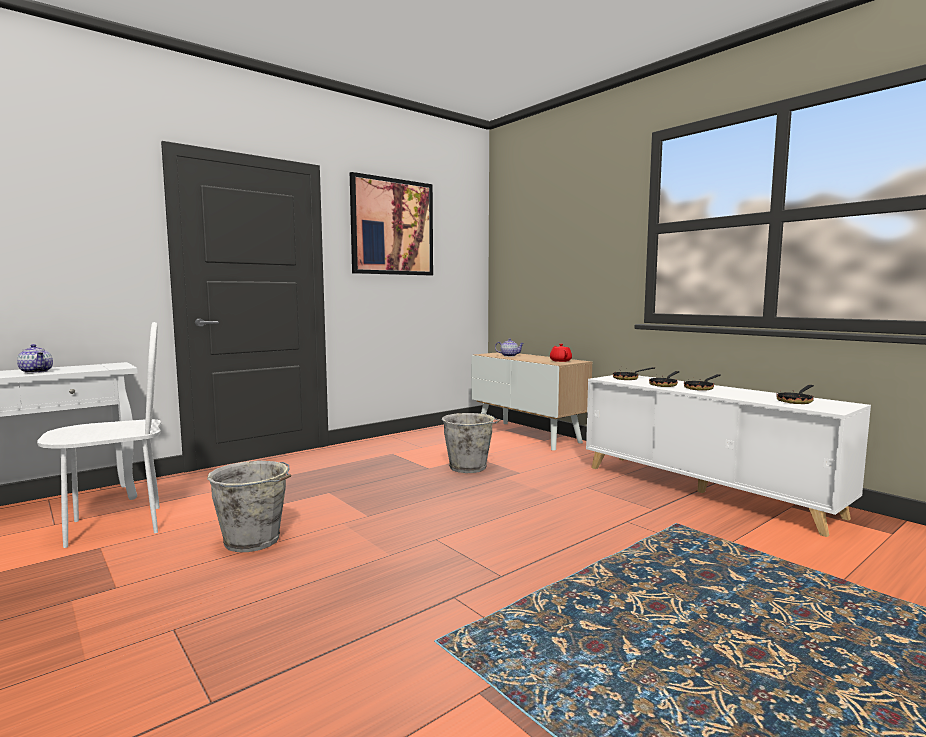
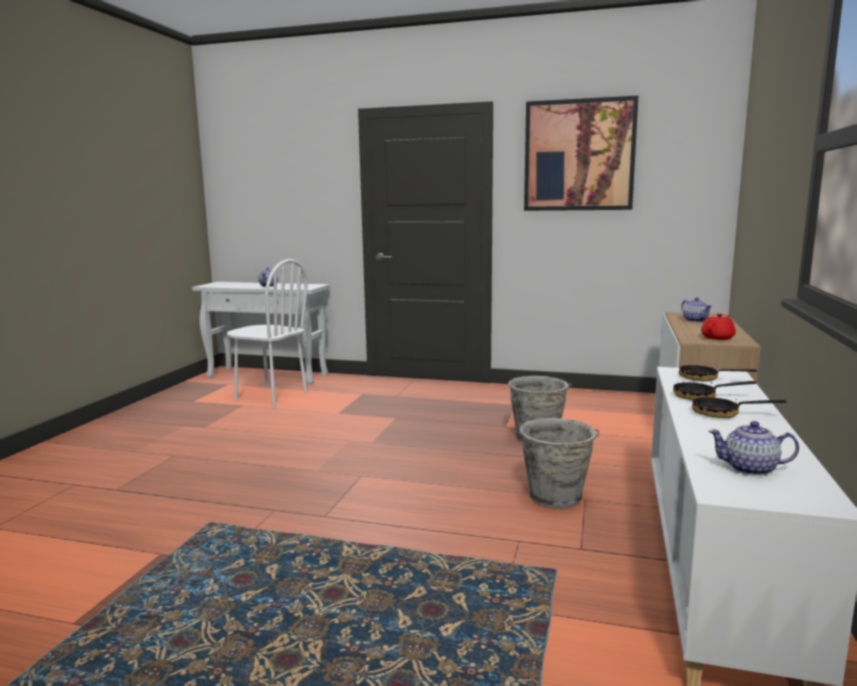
camera: 55 degrees right, 5 degrees up
grey bucket [207,461,291,552] -> grey bucket moved to [520,418,599,509]
frying pan [777,385,814,404] -> teapot [708,421,799,476]

